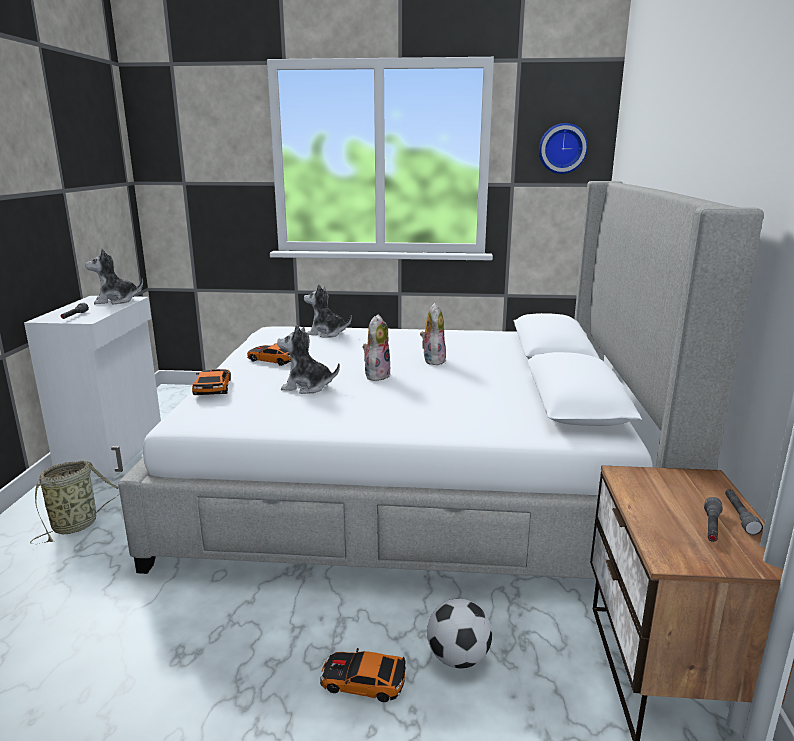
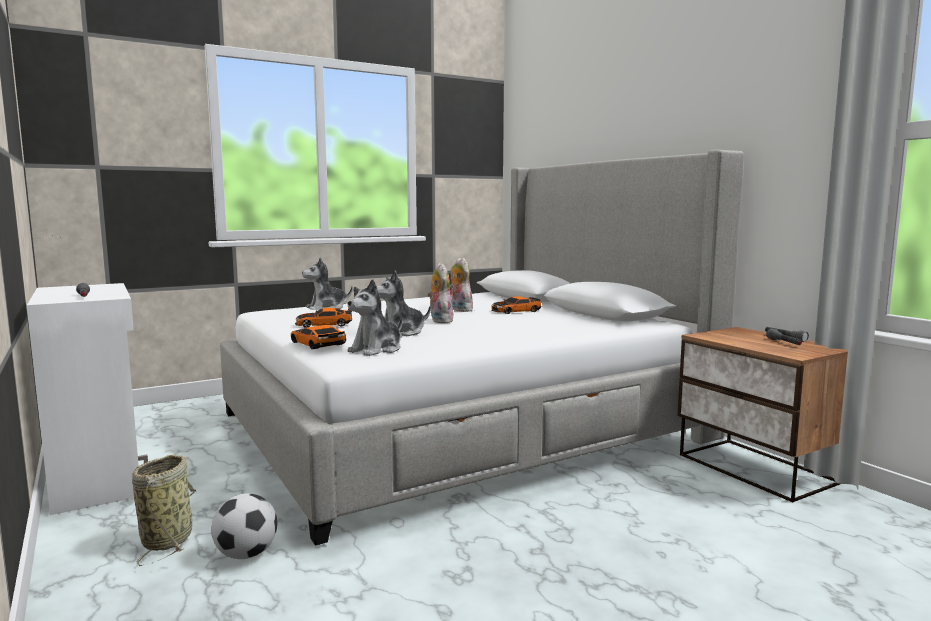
camera: 35 degrees left, 10 degrees down
plush toy [85,249,143,305] -> plush toy moved to [347,279,402,356]
toy car [320,648,406,702] -> toy car moved to [491,297,541,314]
football [427,598,492,669] -> football moved to [211,493,277,559]
wall clock [539,123,588,174] -> none

